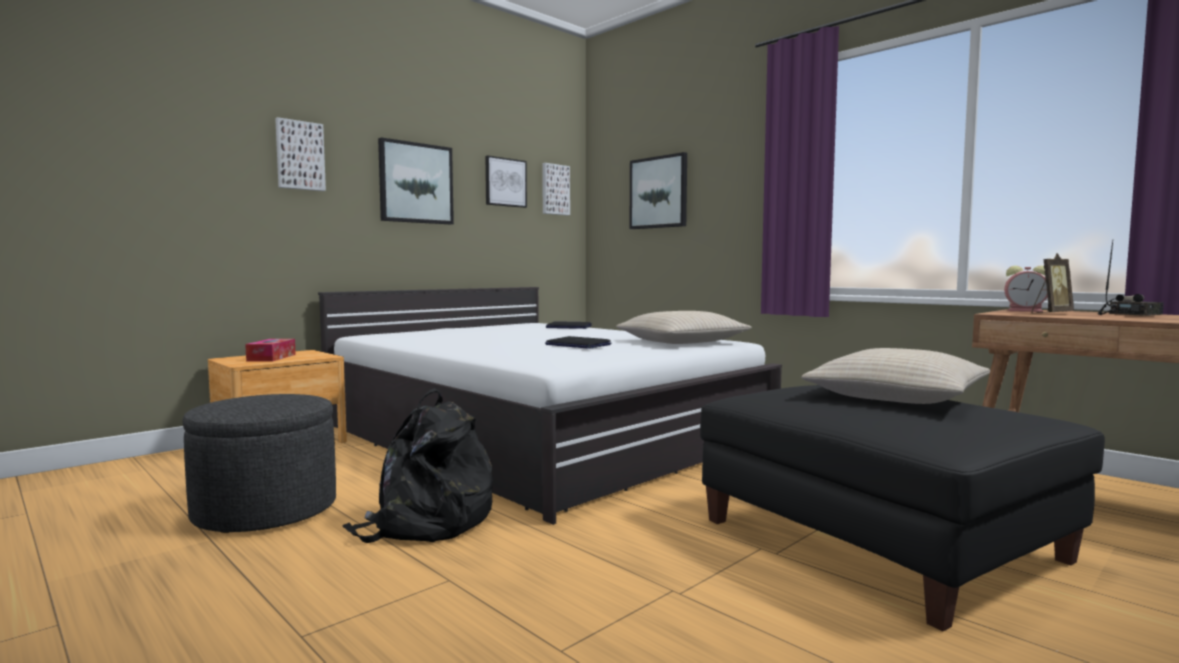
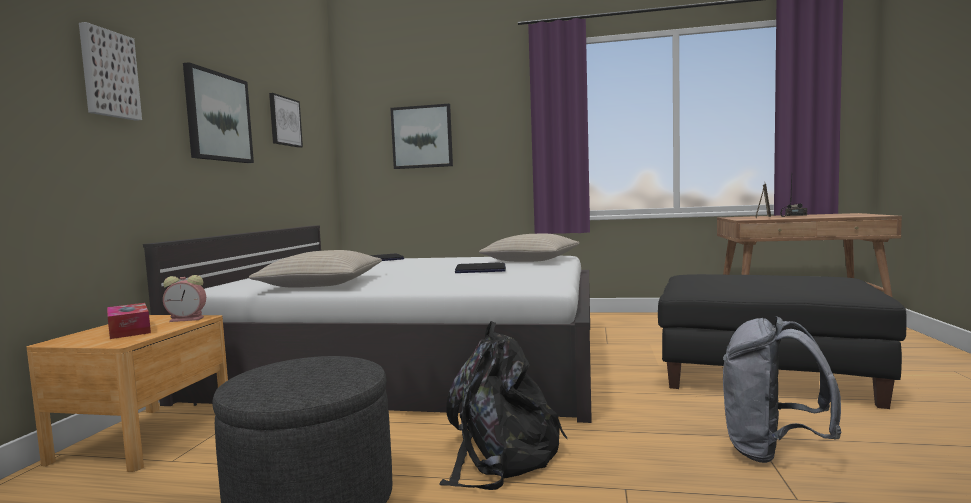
camera: 35 degrees left, 0 degrees up
picture [542,163,570,215] -> none
beige pillow [801,348,990,404] -> beige pillow moved to [249,250,382,288]
alarm clock [1004,266,1048,312] -> alarm clock moved to [163,275,206,322]
none -> grey backpack [723,316,842,463]

